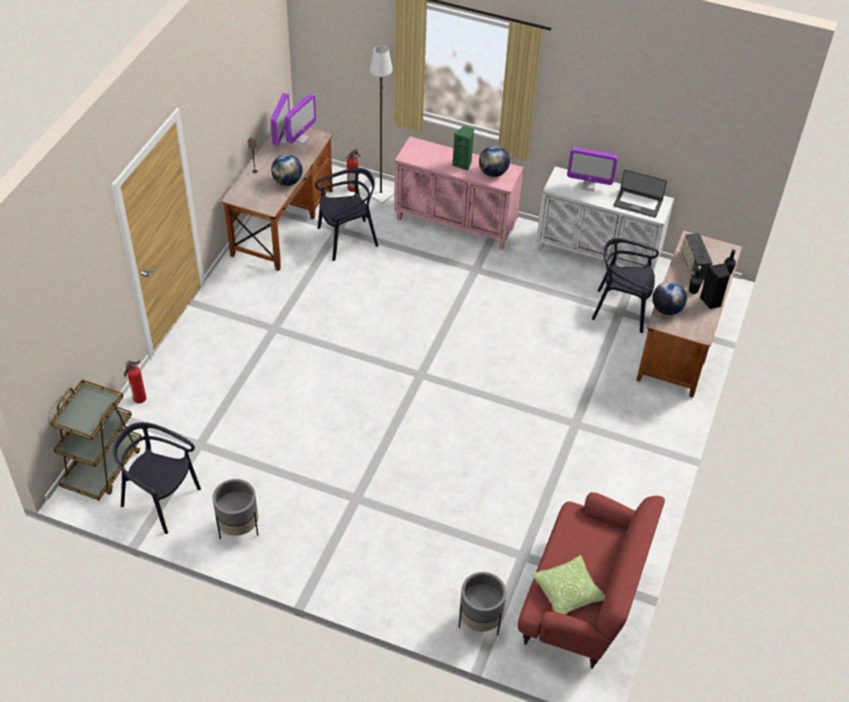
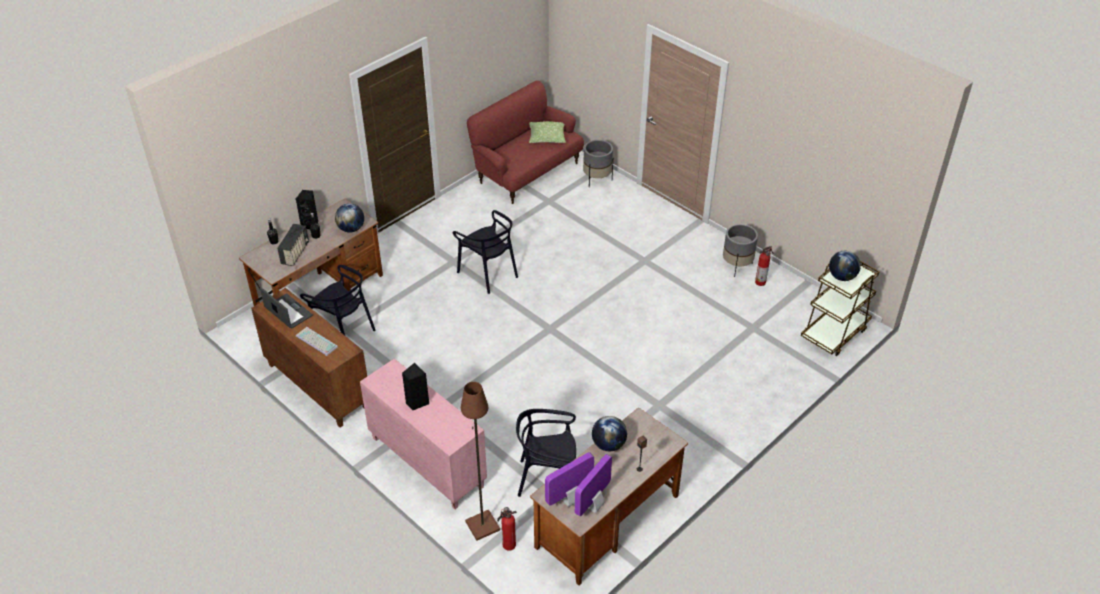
camera: 155 degrees left, 5 degrees down
black chair [113,422,201,534] -> black chair moved to [453,210,518,294]
fire extinguisher [124,360,146,404] -> fire extinguisher moved to [755,246,773,286]
white floor lamp [366,45,394,204] -> brown floor lamp [461,382,500,541]
green speaker [452,126,474,171] -> black speaker [402,363,429,410]
globe [479,146,510,177] -> globe moved to [829,251,861,281]
white cabinet [536,166,674,271] -> brown cabinet [251,288,367,428]
monitor [567,147,618,191] -> keyboard [296,327,338,356]

